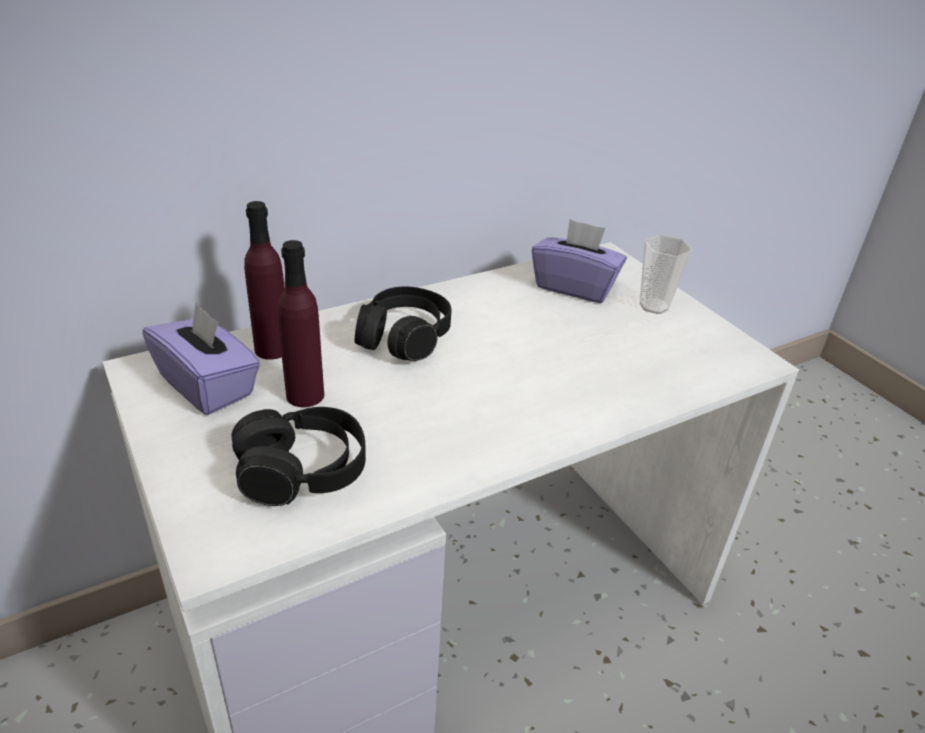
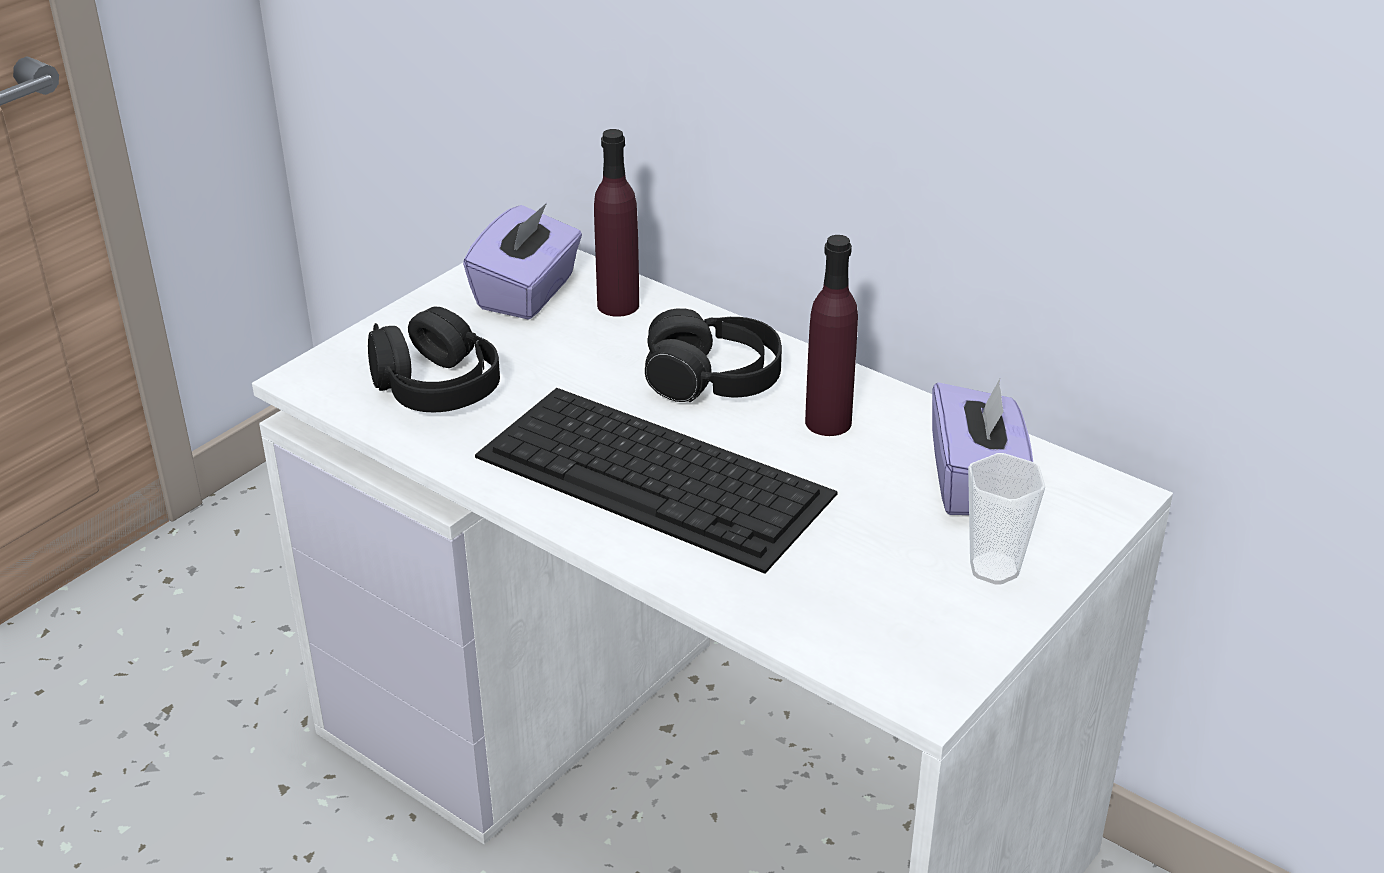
camera: 70 degrees right, 0 degrees up
purple bottle [278,240,324,407] -> purple bottle moved to [805,235,858,436]
none -> keyboard [475,388,838,574]

